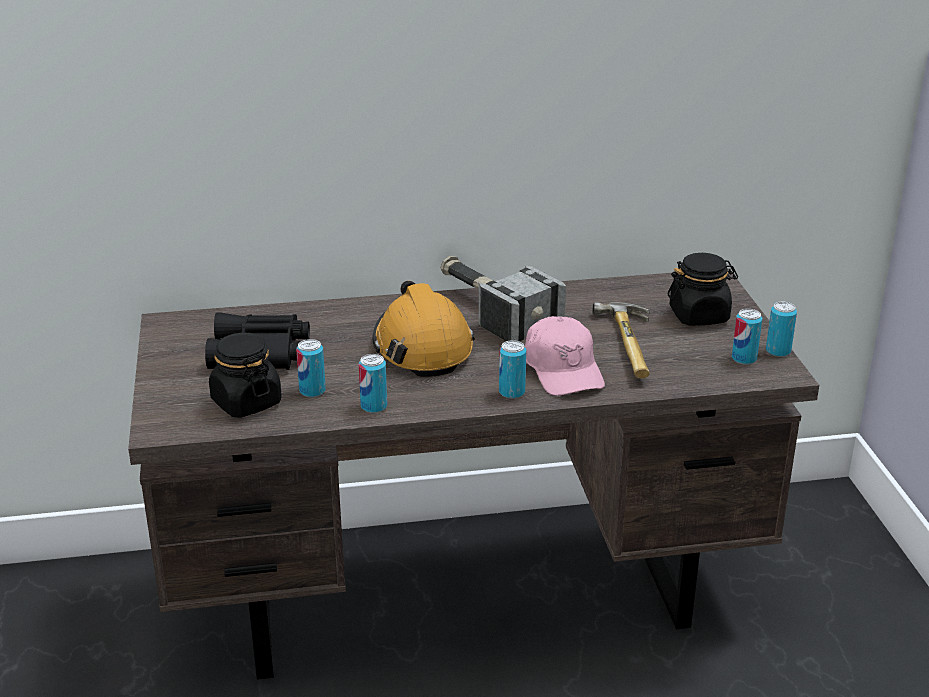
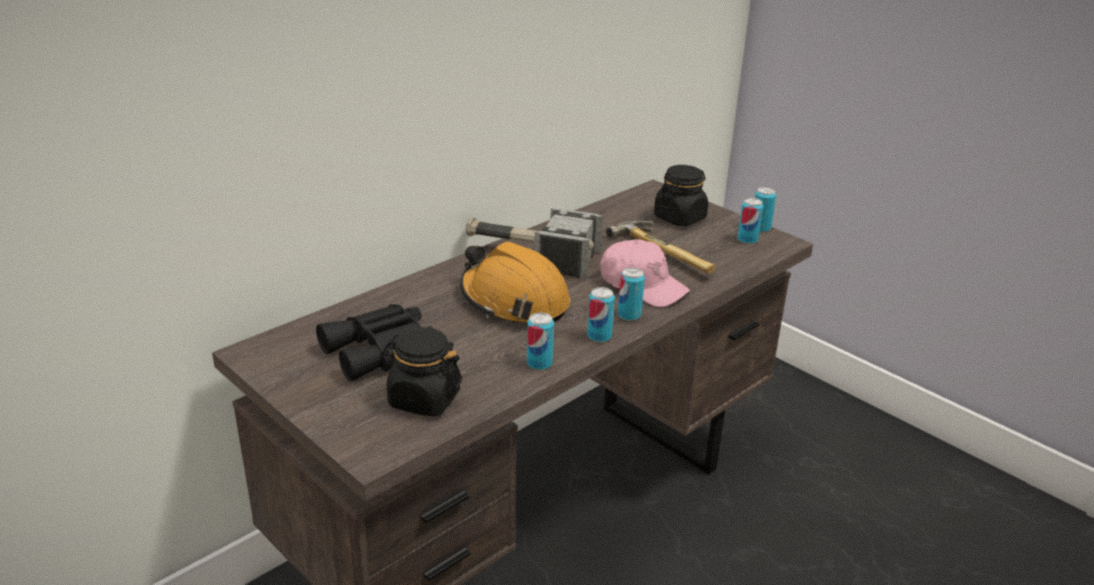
camera: 35 degrees left, 0 degrees up
can [296,339,326,397] -> can moved to [587,287,615,342]

